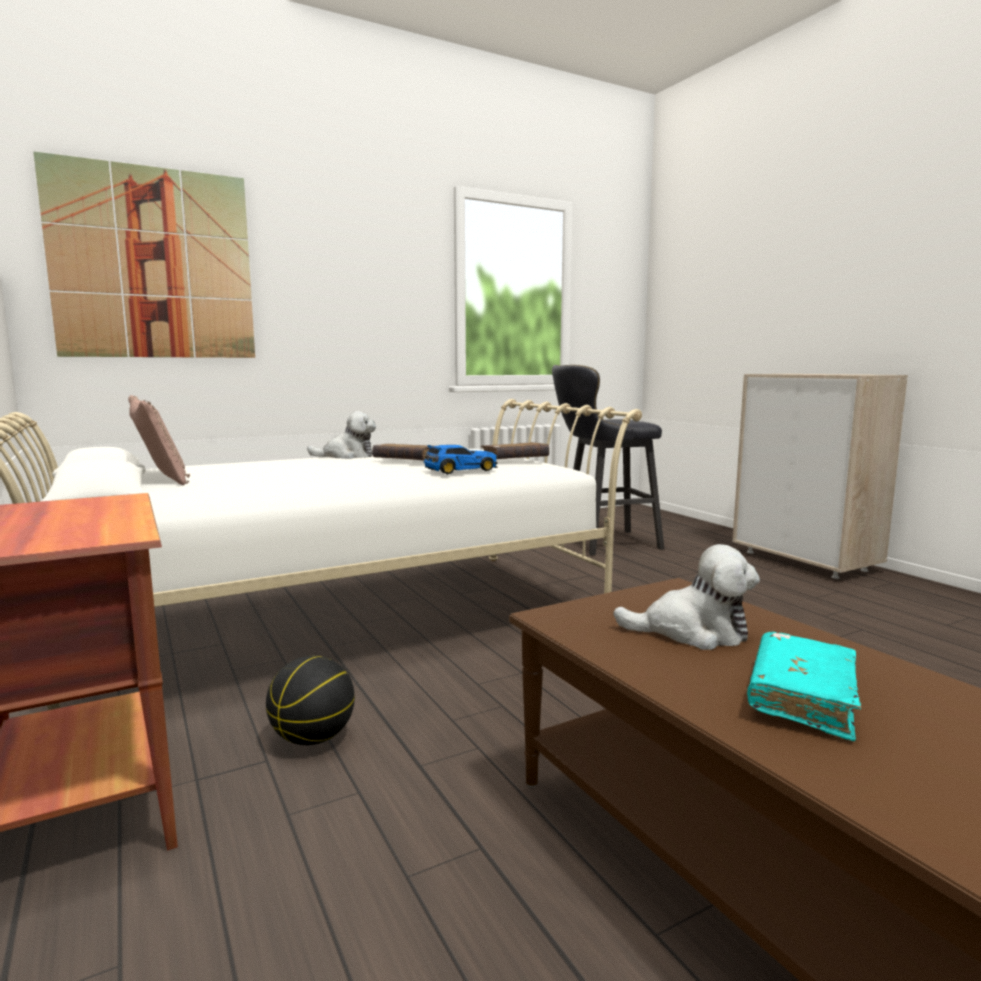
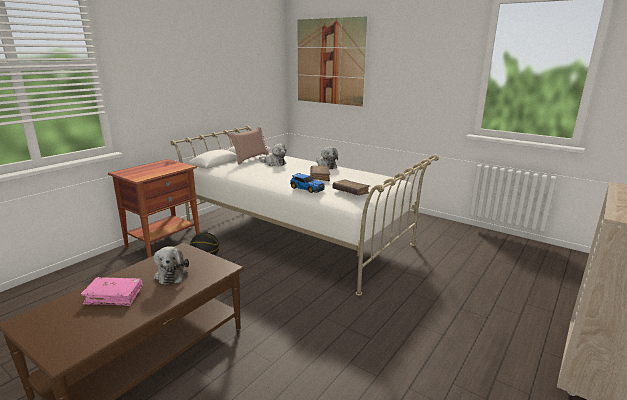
camera: 65 degrees right, 10 degrees up
black stool [552,365,665,556] -> none
turquoise book [747,632,861,742] -> pink book [80,277,143,306]
none -> plush toy [259,144,287,166]

